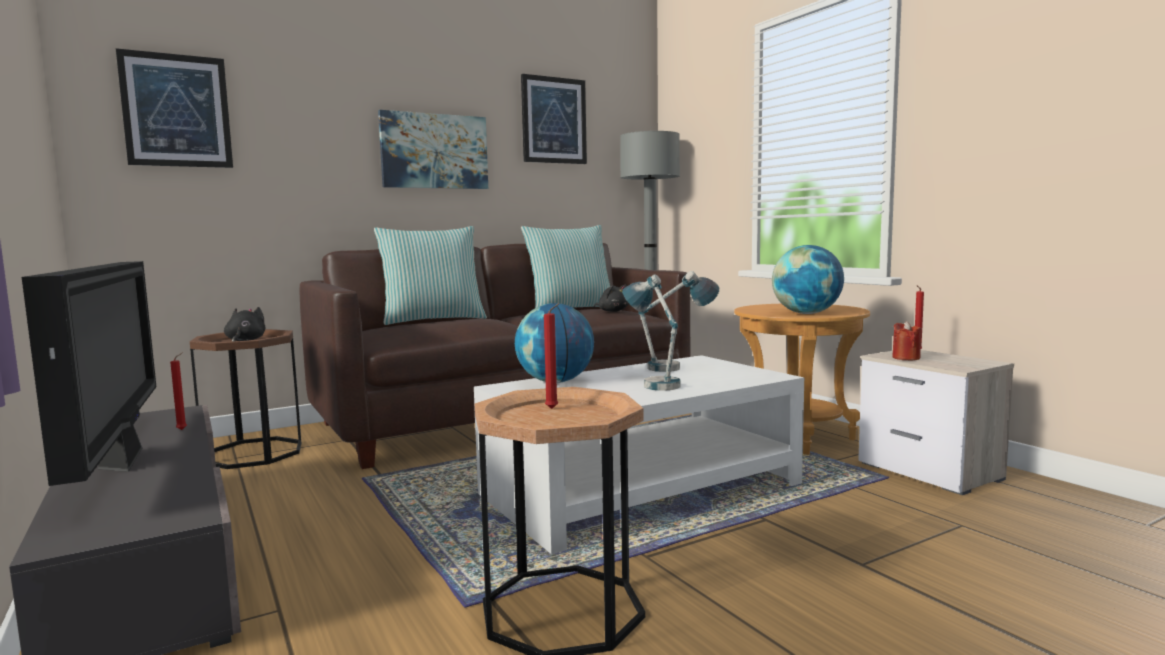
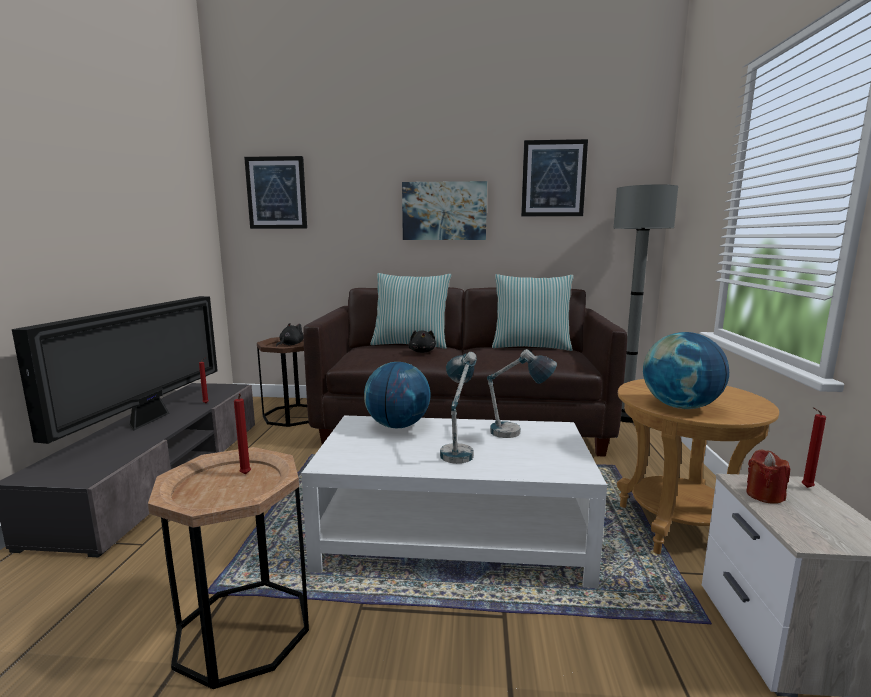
camera: 35 degrees right, 5 degrees up
black plush toy [594,284,629,312] -> black plush toy moved to [408,330,436,353]

